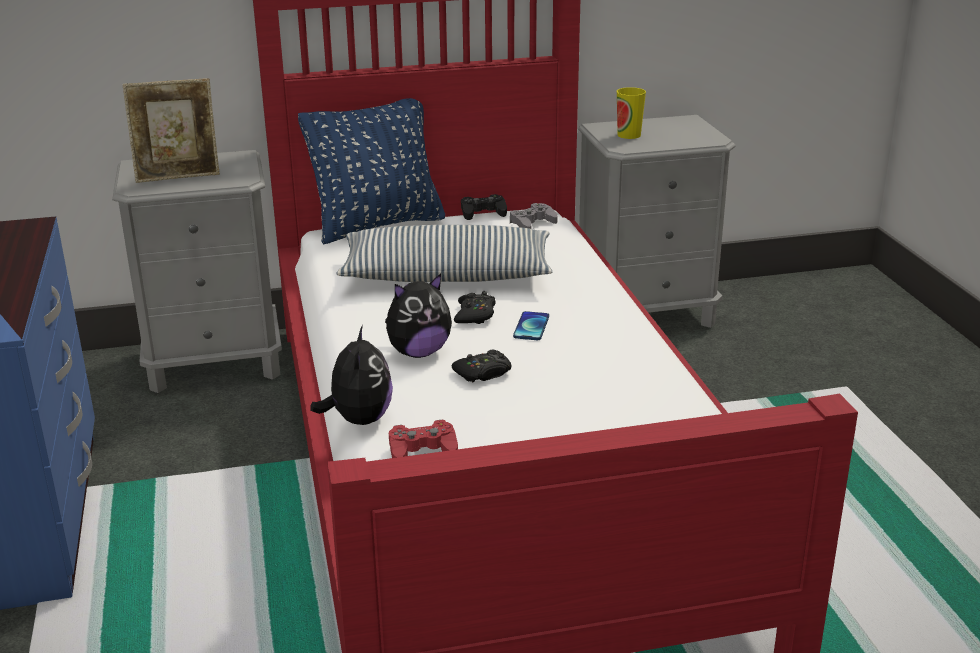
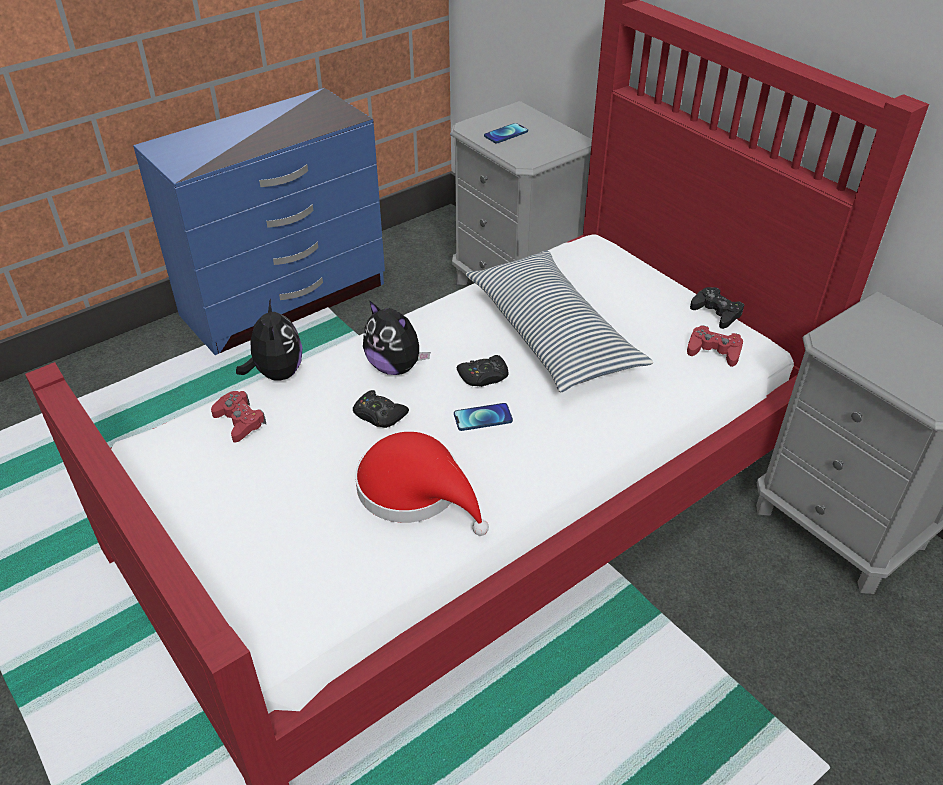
camera: 65 degrees right, 15 degrees up
picture frame [123,78,220,183] -> phone [484,123,528,143]
blue pillow [298,98,445,244] -> none
plush toy [310,325,393,425] -> plush toy turned 75 degrees counterclockwise [236,299,302,381]
grey game controller [510,203,558,229] -> red game controller [687,325,743,367]
cup [616,87,646,139] -> none
none -> red hat [355,432,489,536]

